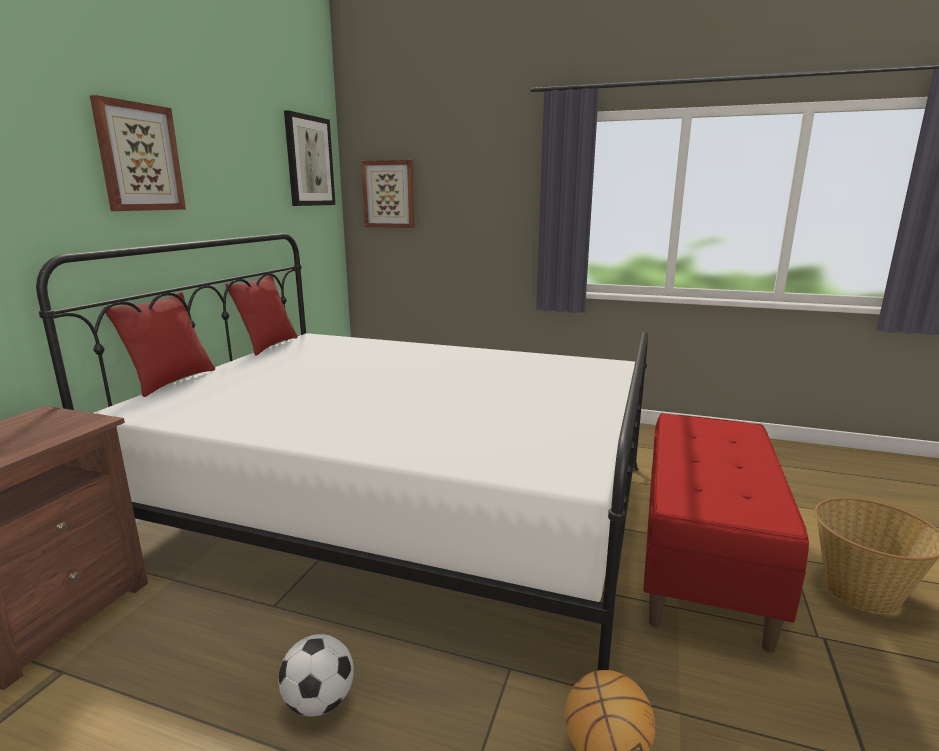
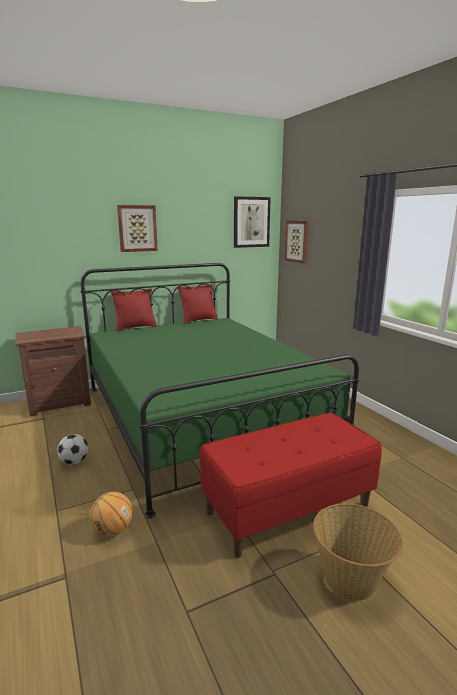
camera: 45 degrees right, 0 degrees up
white bed [36,233,648,670] -> green bed [81,263,359,519]

